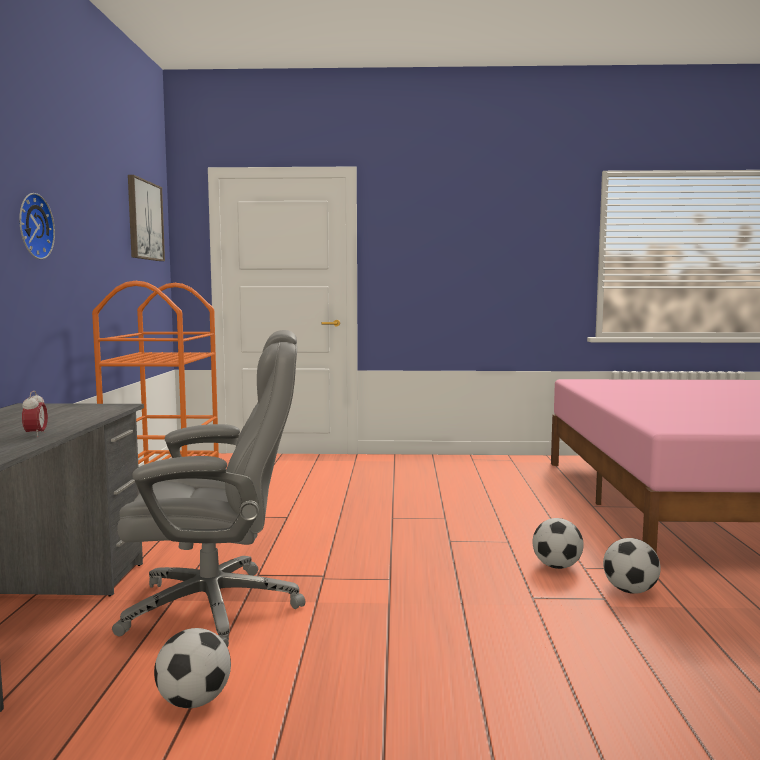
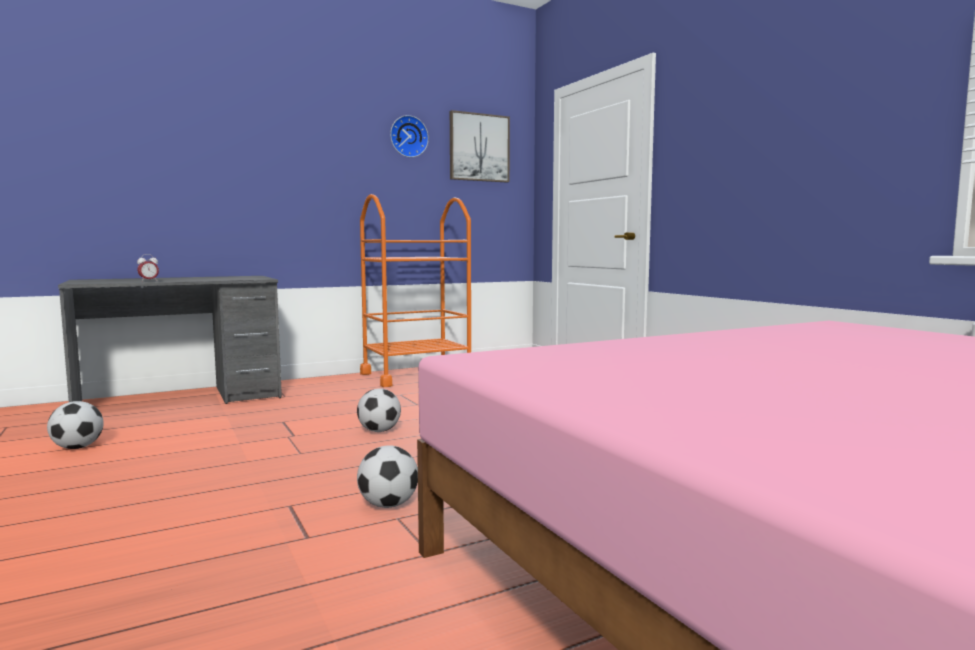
camera: 60 degrees right, 0 degrees up
wall clock [19,193,55,259] -> wall clock moved to [390,115,429,157]
grey office chair [112,330,306,648] -> none
football [603,538,661,594] -> football moved to [357,388,401,432]

